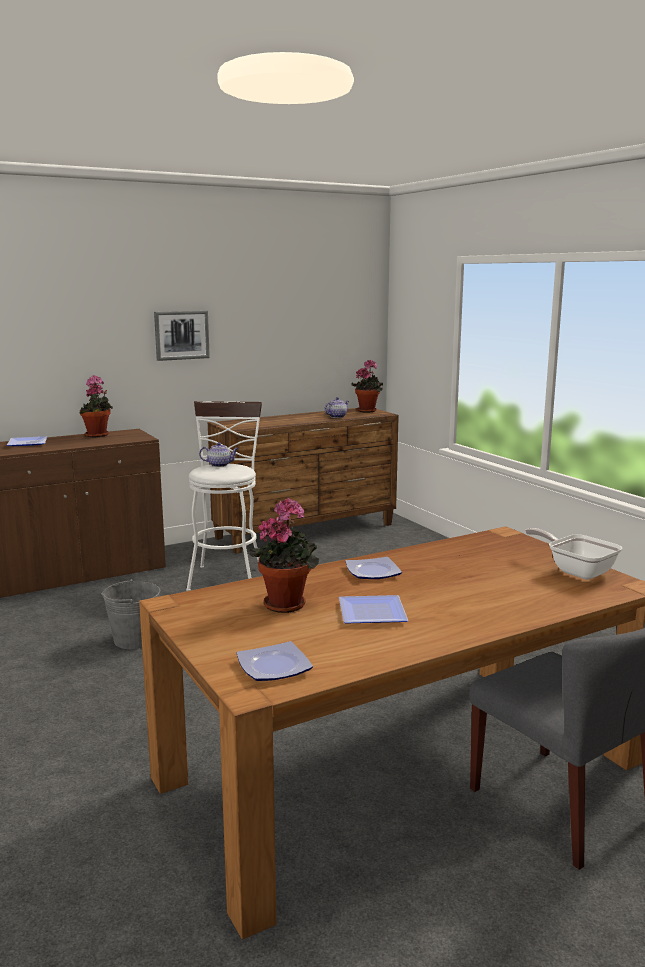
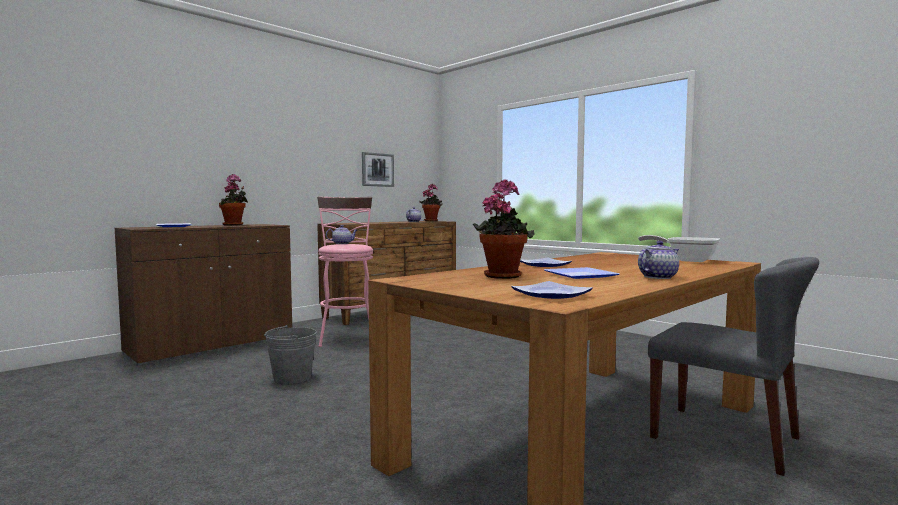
camera: 15 degrees left, 10 degrees down
picture [154,311,210,361] -> picture moved to [362,152,394,187]
white stool [186,401,262,591] -> pink stool [317,197,373,347]
none -> teapot [638,241,679,279]

